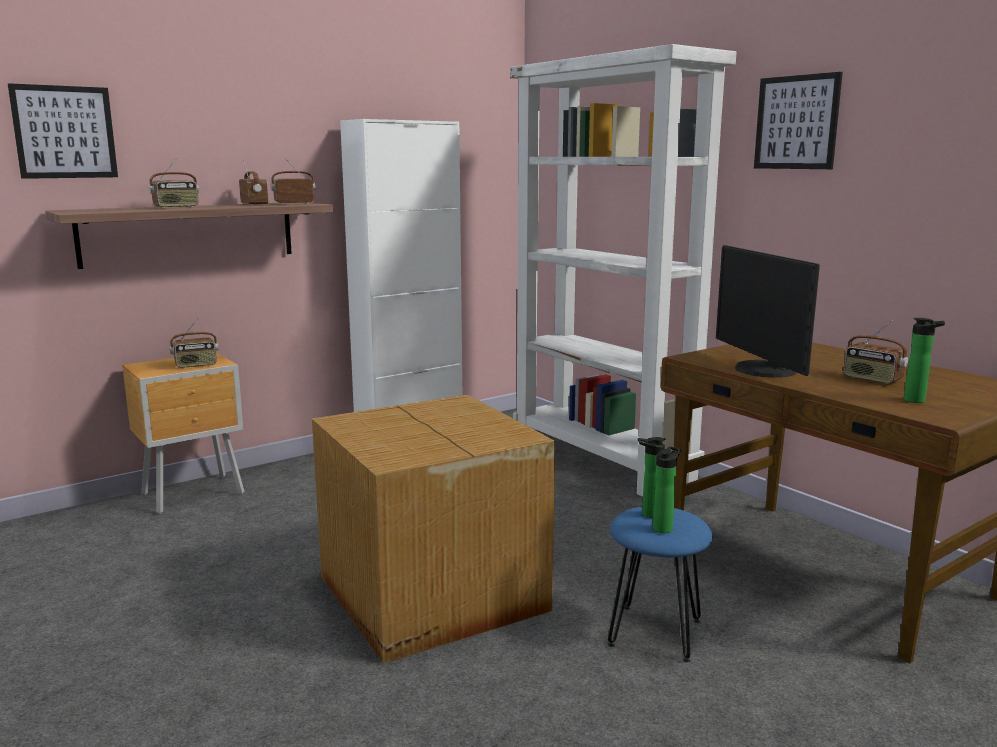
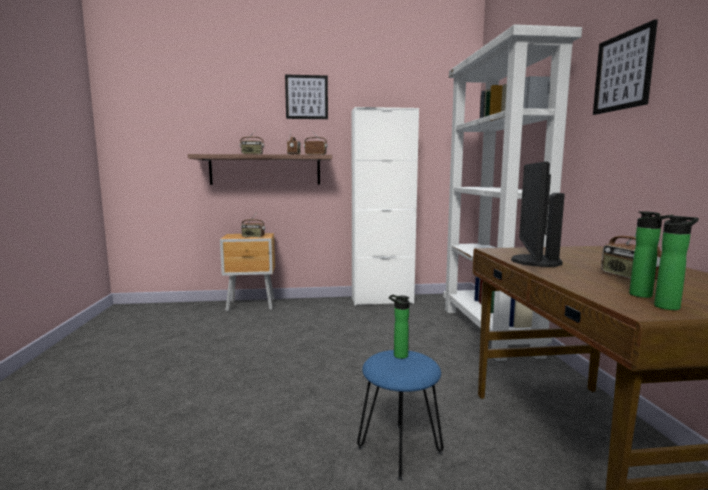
camera: 30 degrees right, 5 degrees down
picture [8,83,118,179] -> picture moved to [285,75,328,119]
cardboard box [312,395,555,664] -> none
bottle [653,446,681,533] -> bottle moved to [654,216,699,310]

